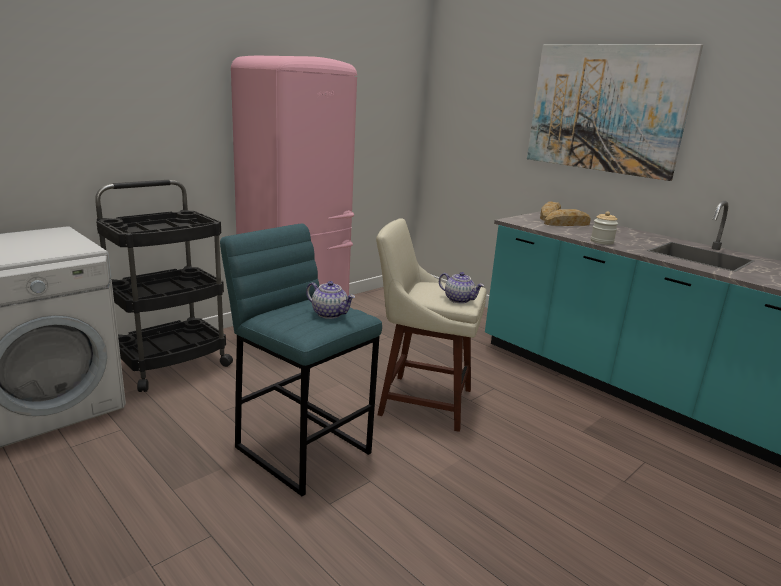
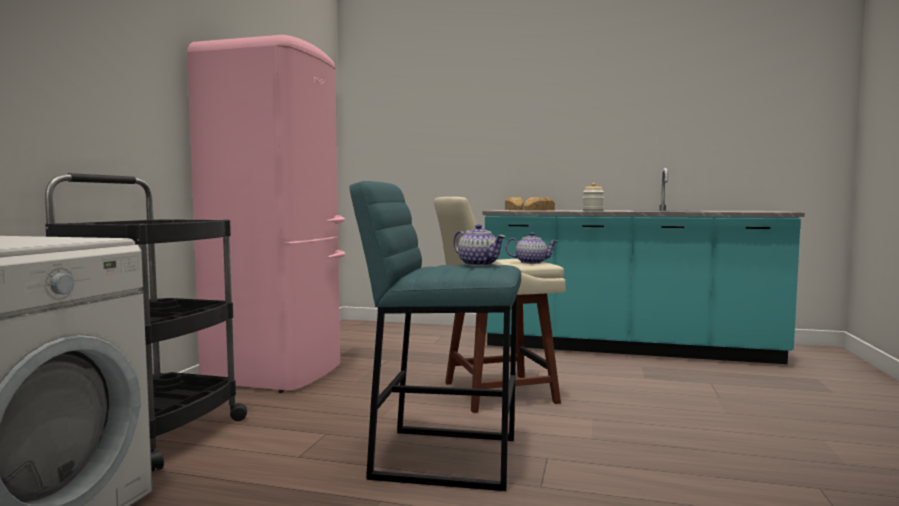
camera: 30 degrees left, 15 degrees down
teapot [306,281,355,319] -> teapot turned 45 degrees clockwise [453,224,505,266]
picture [527,44,703,181] -> none

